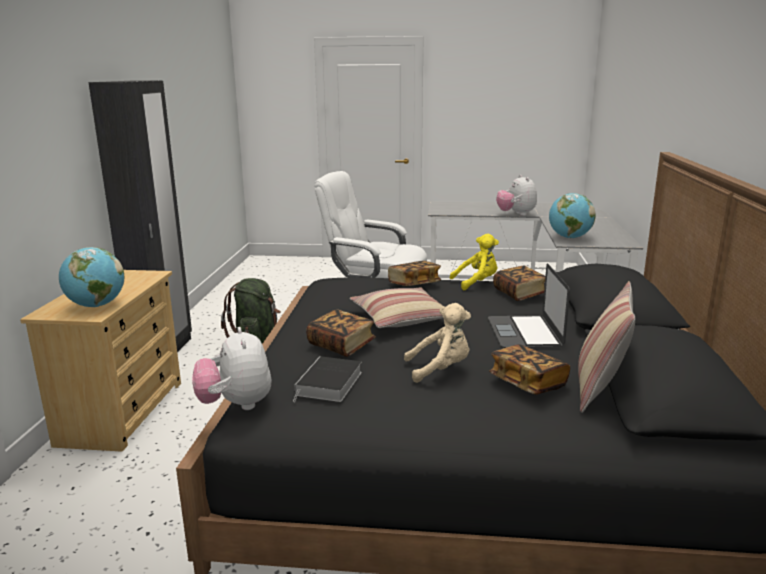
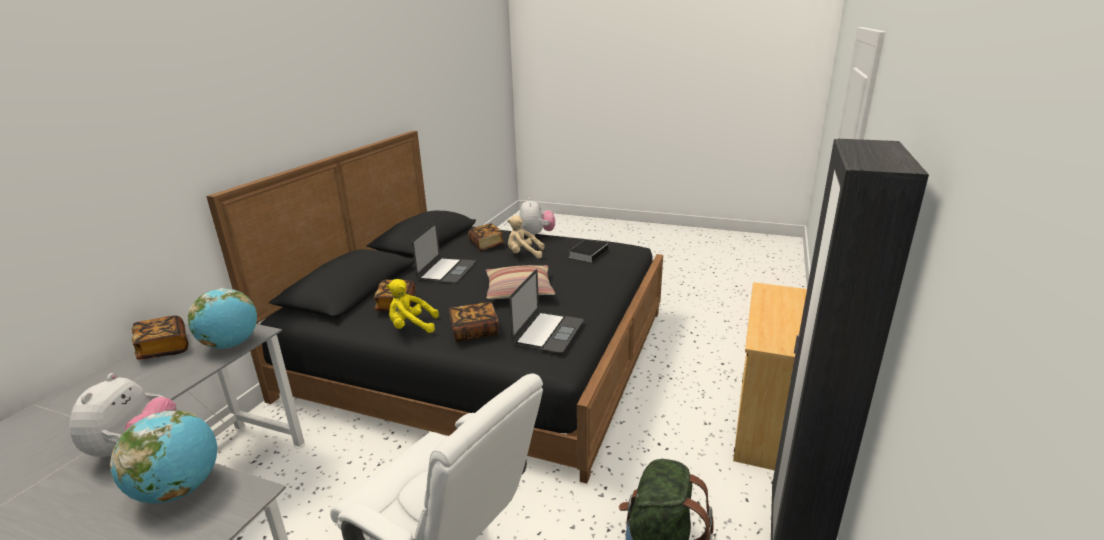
camera: 165 degrees left, 5 degrees up
globe [59,247,124,307] -> globe moved to [110,410,217,504]
plush toy [192,327,272,410] -> plush toy moved to [519,198,555,236]
book [306,309,376,357] -> book moved to [132,316,188,360]
pillow [578,281,635,413] -> none
none -> laptop [509,269,584,353]

